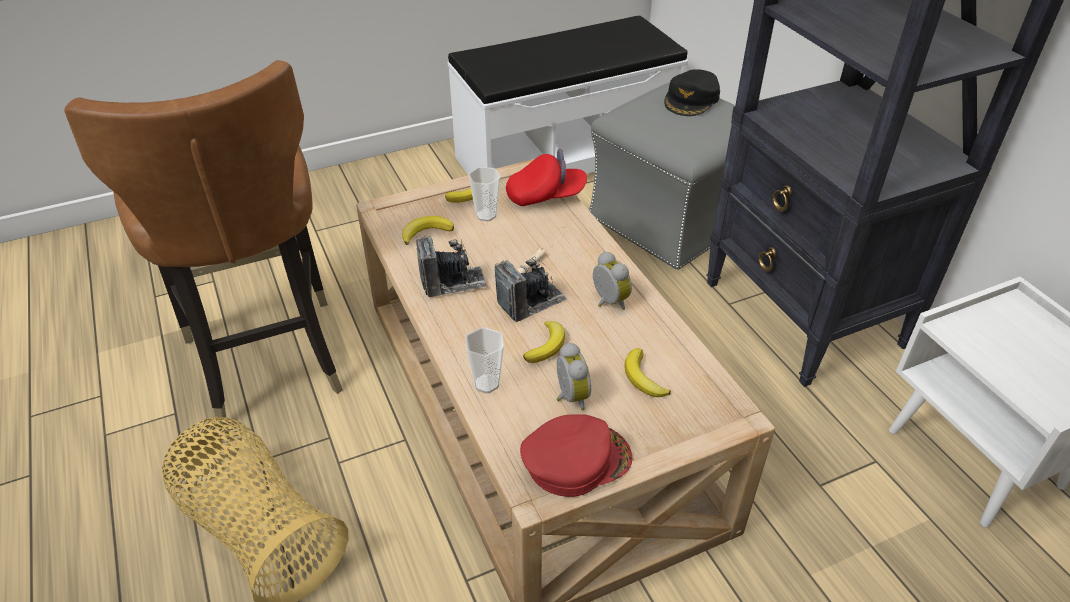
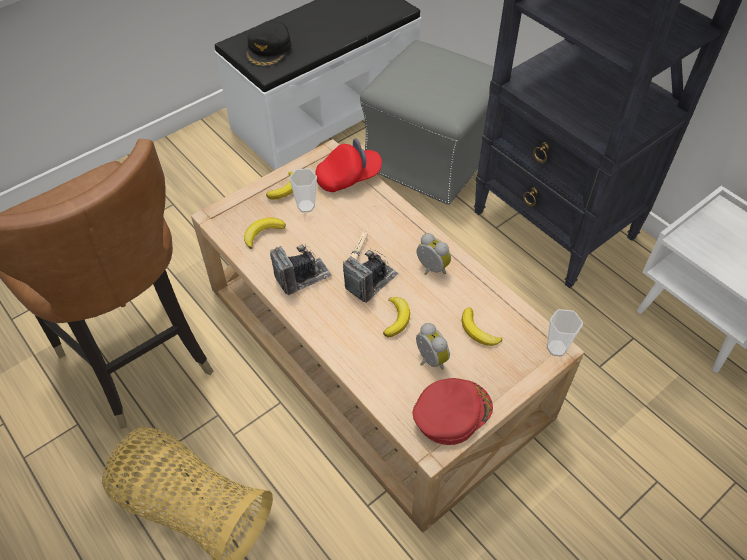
camera: 15 degrees left, 10 degrees up
cup [465,327,504,393] -> cup moved to [547,309,583,357]
black cap [664,69,720,116] -> black cap moved to [246,21,291,67]

